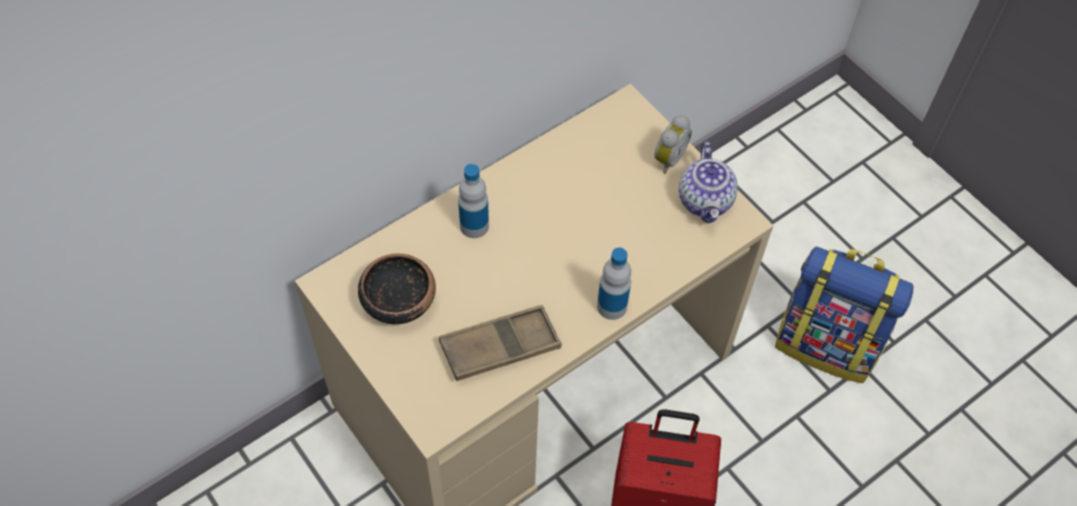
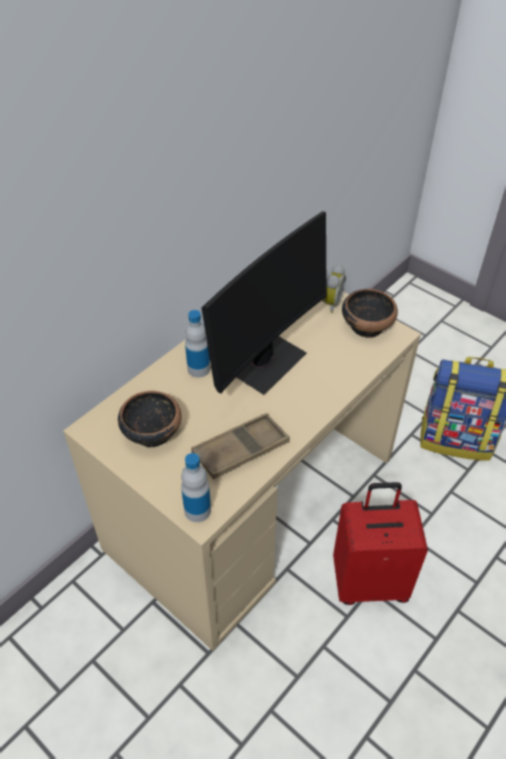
camera: 10 degrees left, 10 degrees down
bottle [597,248,631,320] -> bottle moved to [181,453,211,522]
teapot [679,142,738,223] -> bowl [342,289,398,338]
none -> monitor [202,211,327,395]

